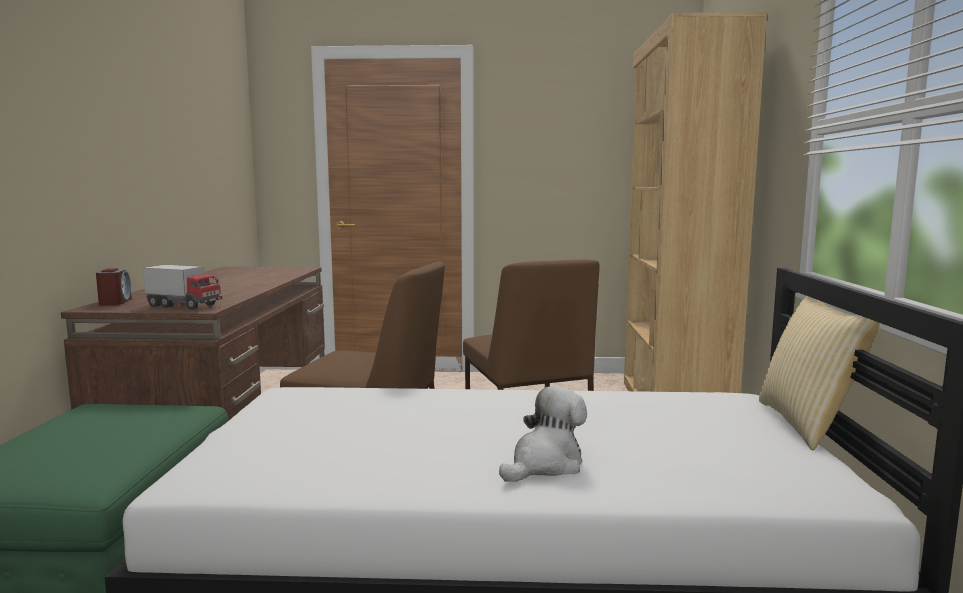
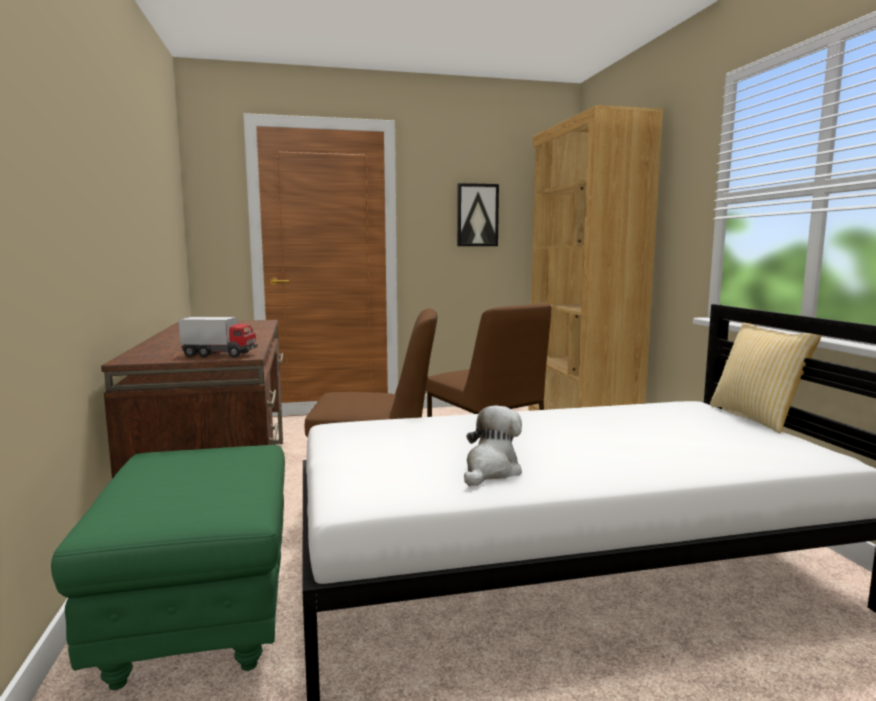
camera: 15 degrees left, 0 degrees up
alarm clock [96,268,132,306] -> none
plush toy [499,386,587,482] -> plush toy moved to [464,405,522,486]
none -> picture [457,183,499,246]

